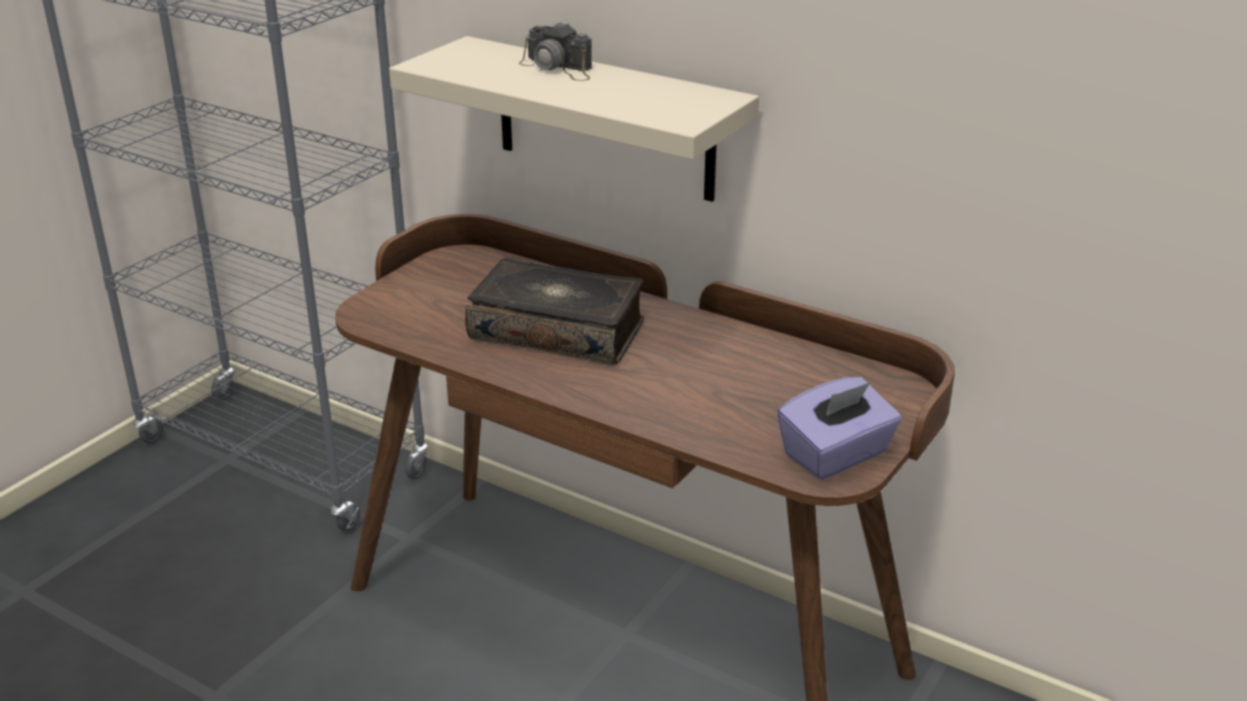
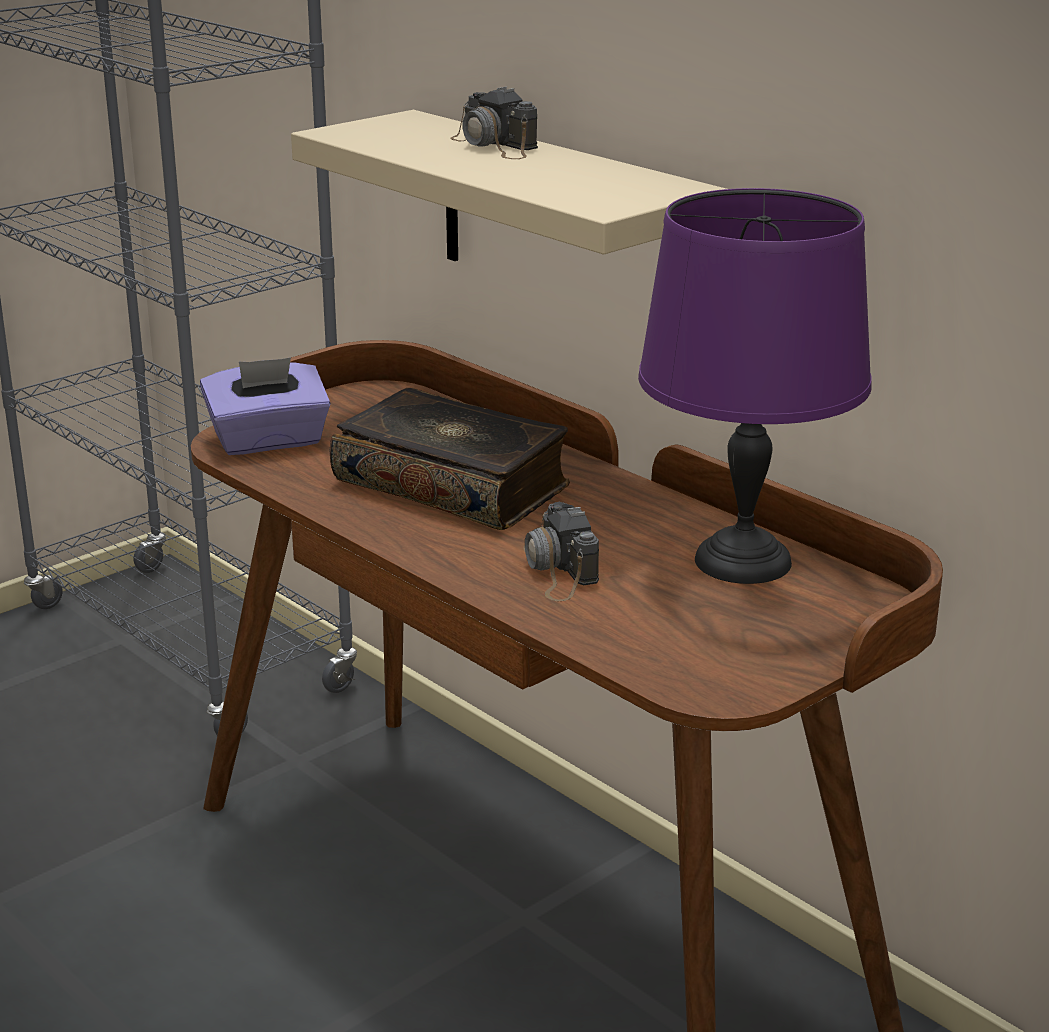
camera: 15 degrees right, 5 degrees down
purple tissue box [777,377,902,479] -> purple tissue box moved to [200,357,330,455]
none -> camera [523,502,599,601]
none -> purple table lamp [638,188,872,584]

